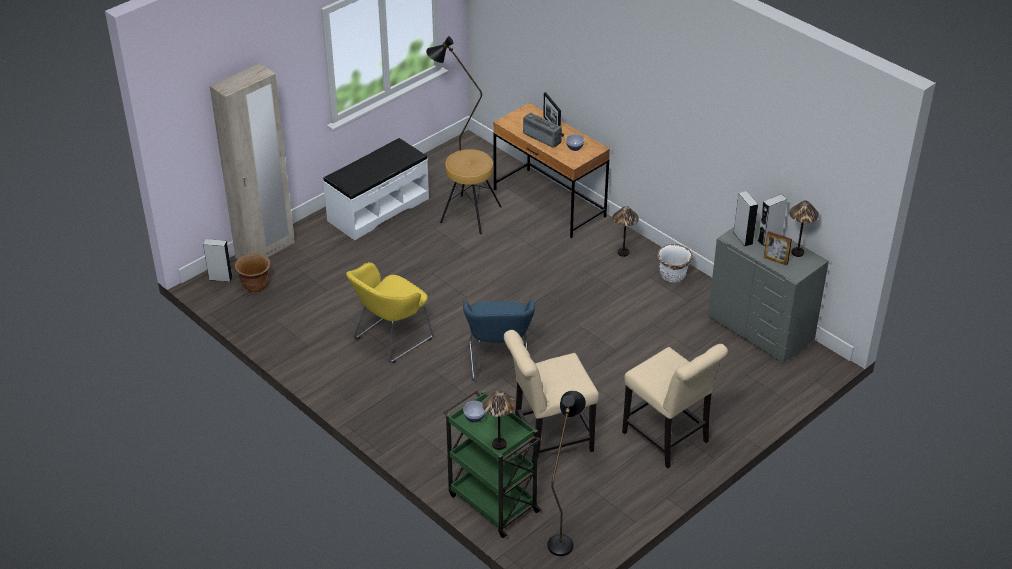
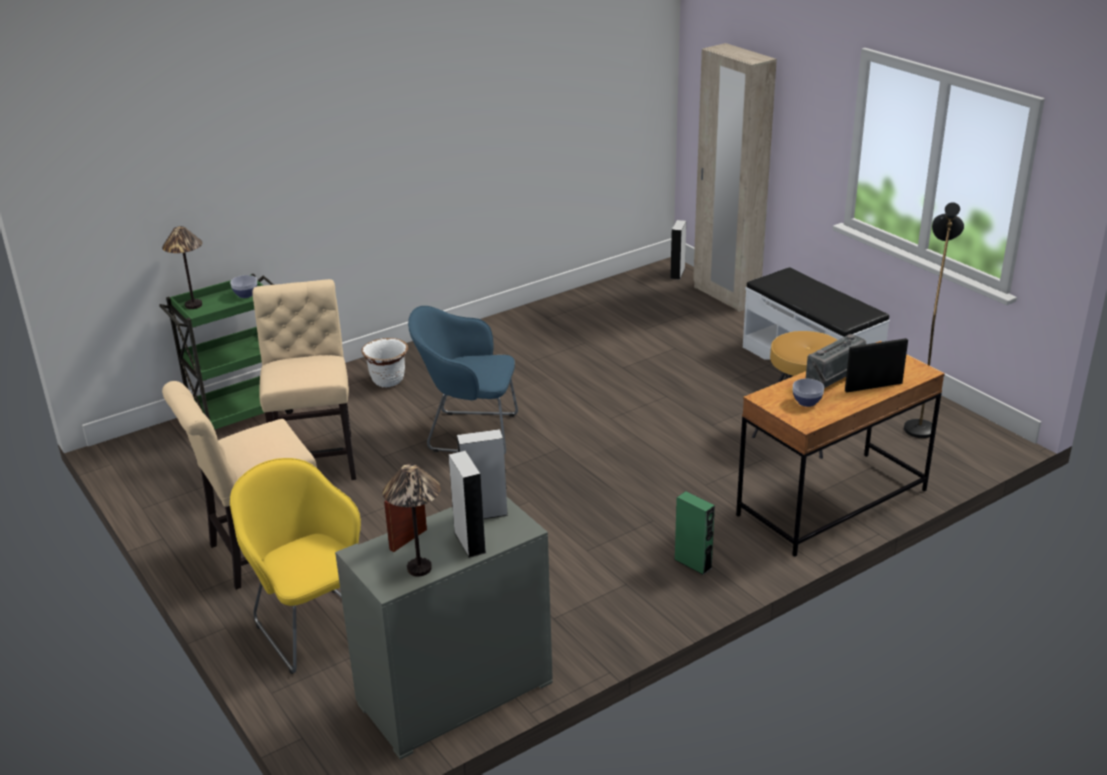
camera: 100 degrees right, 10 degrees down
brown planter [235,253,271,292] -> none
yellow armchair [346,262,433,363] -> yellow armchair moved to [230,458,361,674]
black floor lamp [548,391,586,556] -> none
table lamp [613,206,639,257] -> green speaker [674,491,715,575]
white planter [658,244,693,283] -> white planter moved to [361,338,408,388]

